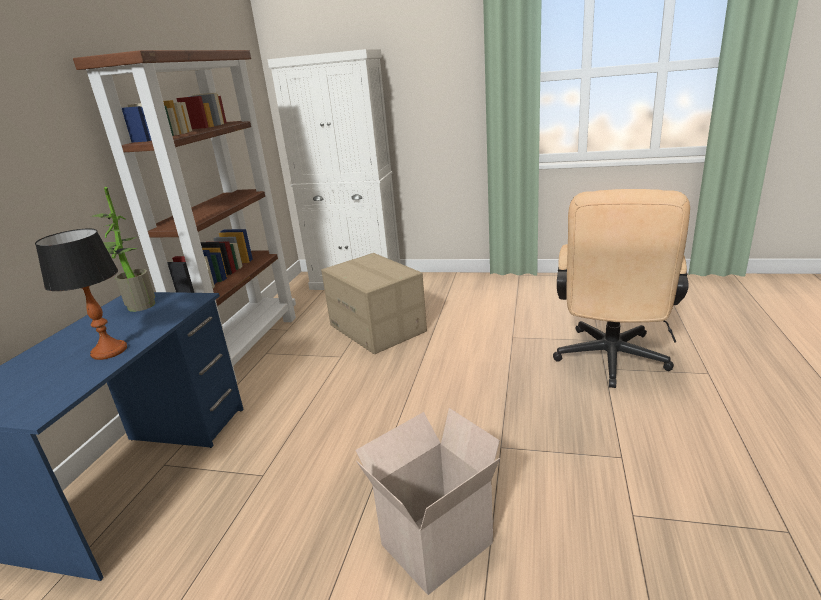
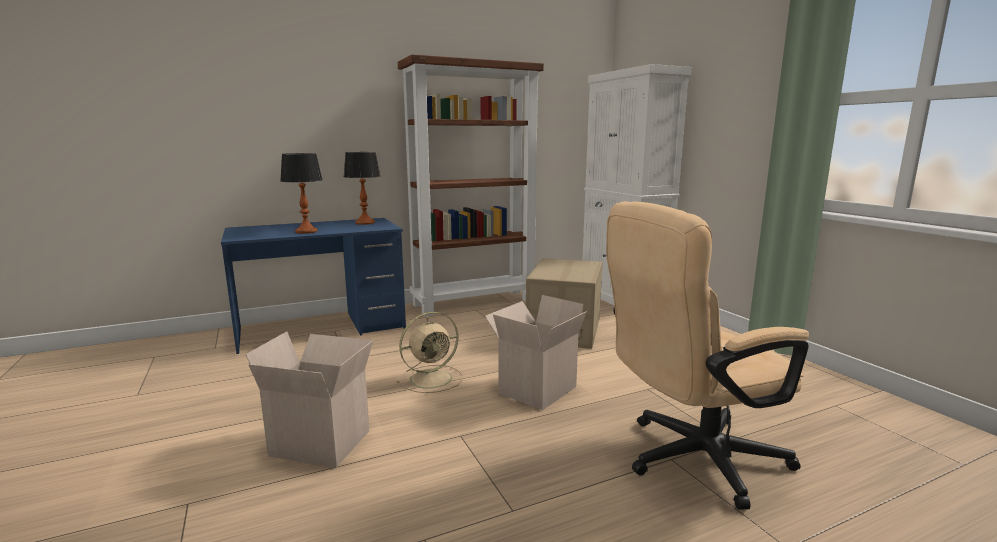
camera: 50 degrees right, 10 degrees down
potted plant [90,186,155,312] -> table lamp [344,152,381,225]
none -> beige fan [396,312,463,393]
none -> cardboard box [485,295,587,410]

